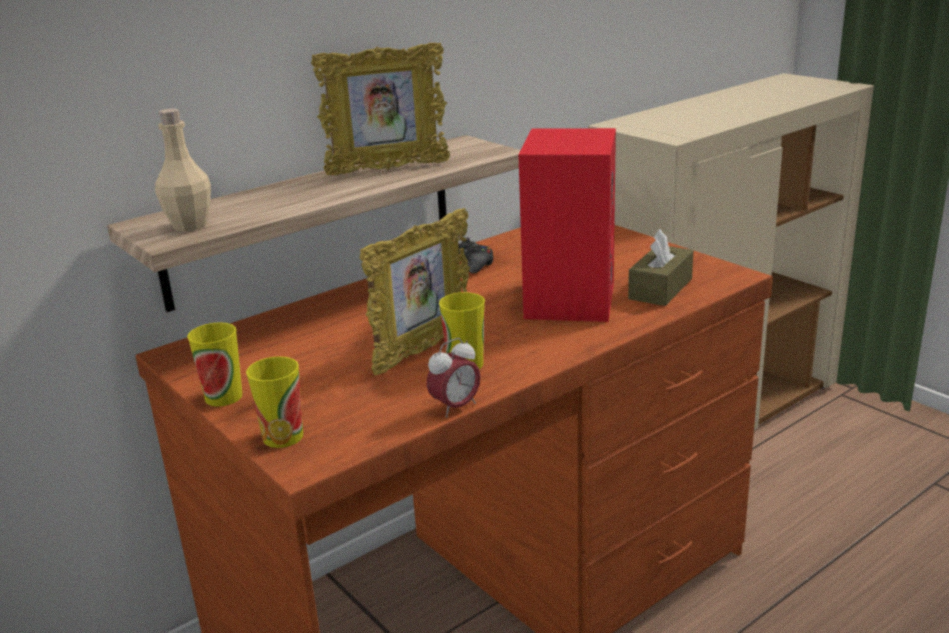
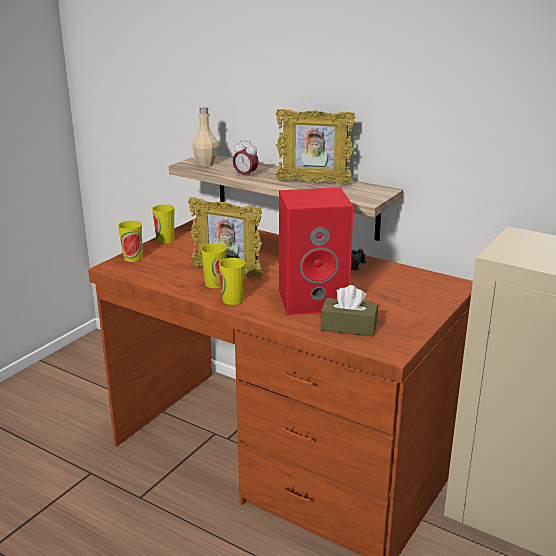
camera: 70 degrees right, 0 degrees up
picture frame [311,42,450,175] -> picture frame turned 45 degrees counterclockwise [276,109,355,184]
alarm clock [427,338,481,418] -> alarm clock moved to [233,140,259,177]
none -> cup [219,258,245,305]

